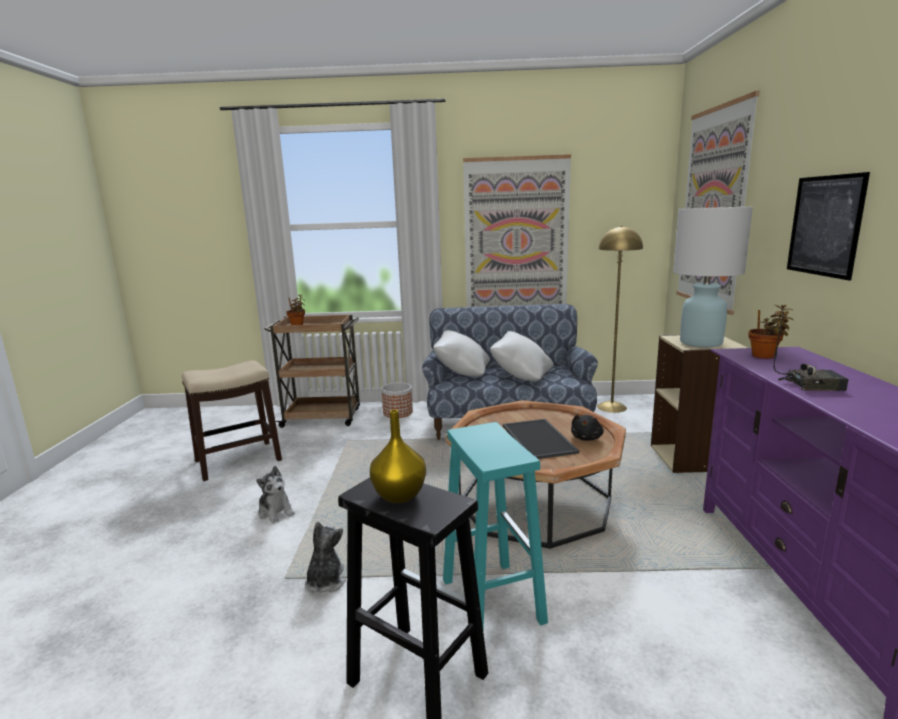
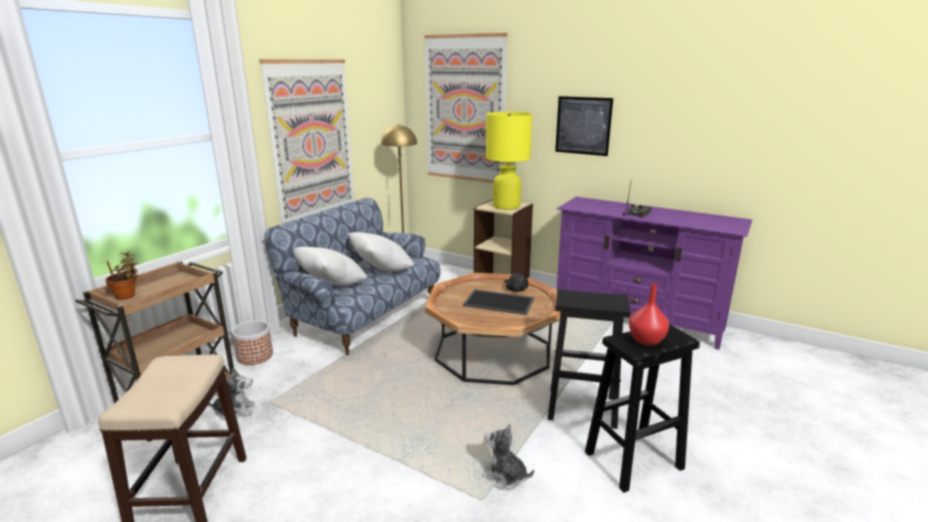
camera: 60 degrees left, 5 degrees up
plush toy [256,466,295,524] -> plush toy moved to [208,368,254,420]
yellow vase [370,410,426,503] -> red vase [629,284,669,346]
turquoise stool [443,422,548,627] -> black stool [548,289,631,429]
white table lamp [673,207,753,347] -> yellow table lamp [486,112,532,210]
potted plant [749,305,793,359] -> none

